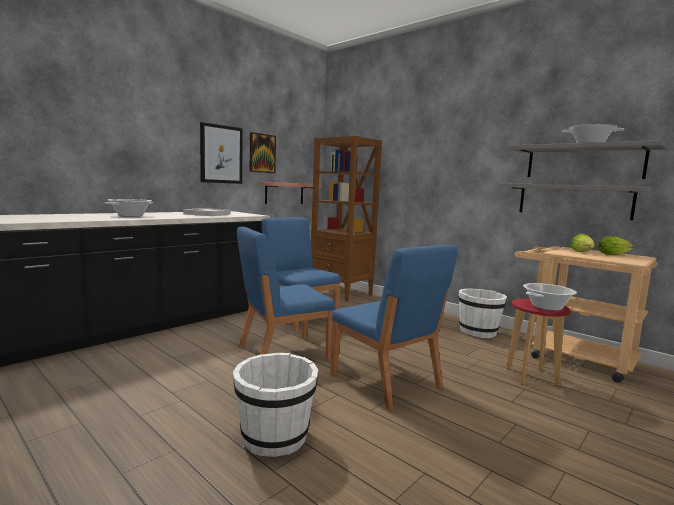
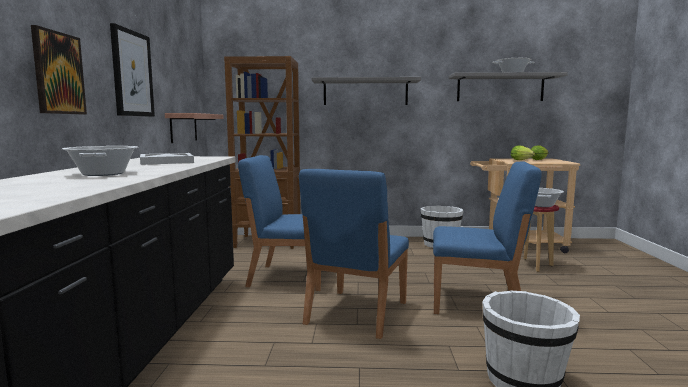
camera: 40 degrees left, 0 degrees up
picture [250,132,276,173] -> picture moved to [31,25,87,114]
grey shelf [499,183,653,220] -> grey shelf moved to [311,77,421,105]

